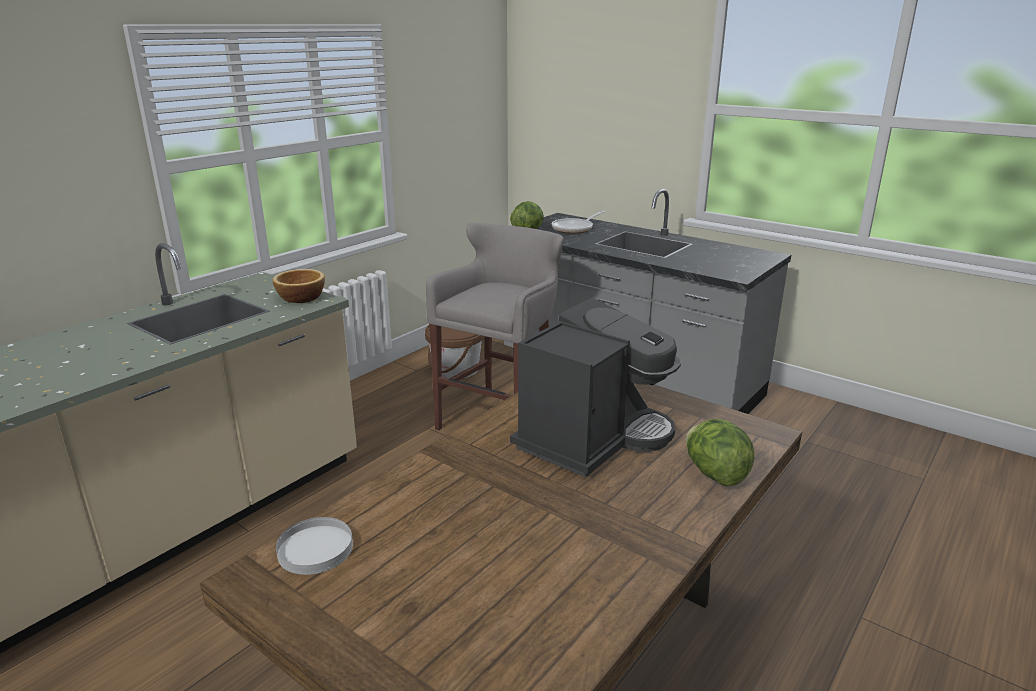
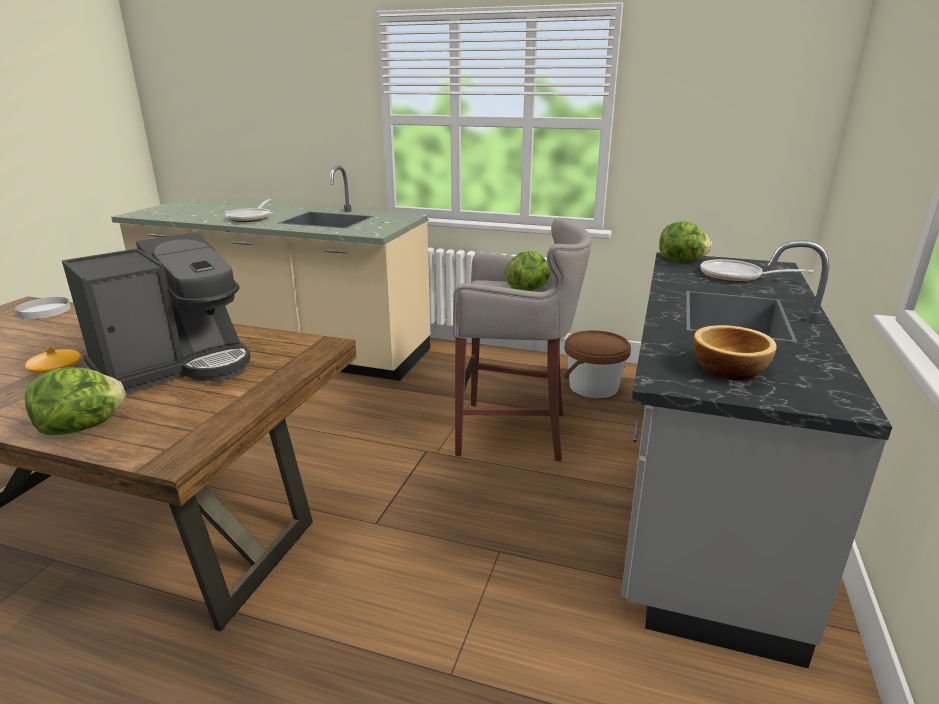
camera: 70 degrees right, 0 degrees up
bowl [272,269,325,303] -> bowl moved to [693,325,777,381]
coffee machine [510,297,681,477] -> coffee machine turned 60 degrees counterclockwise [62,232,251,393]
none -> orange vase [25,347,81,374]
none -> frying pan [225,199,271,222]
none -> lettuce [504,251,550,291]

